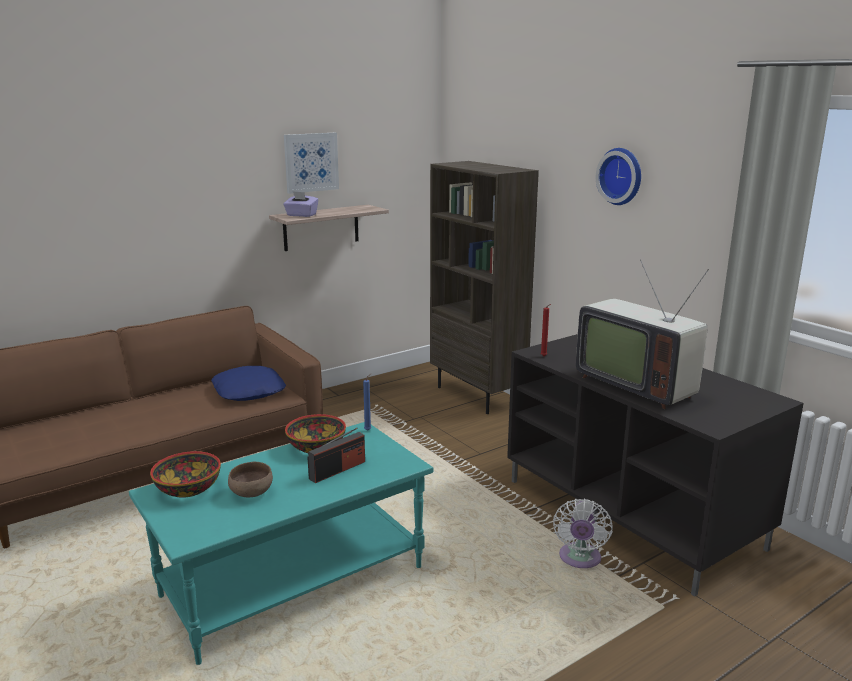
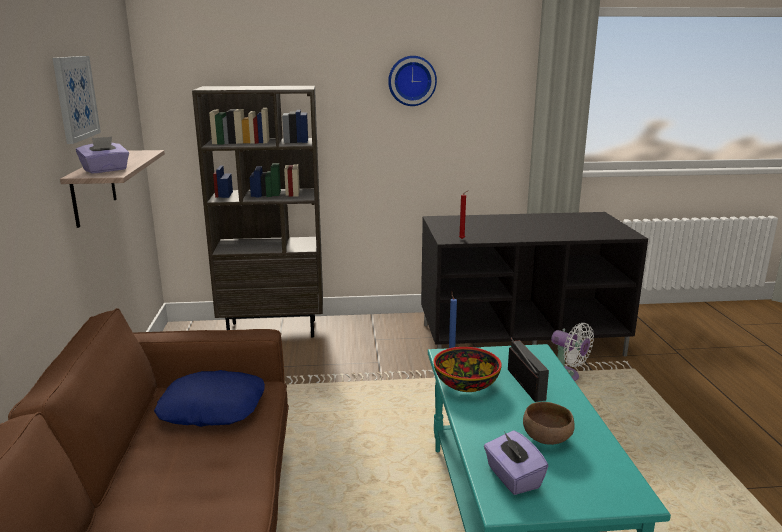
camera: 60 degrees left, 0 degrees up
bowl [150,451,221,498] -> purple tissue box [484,430,548,495]
television [576,259,709,409] -> none

